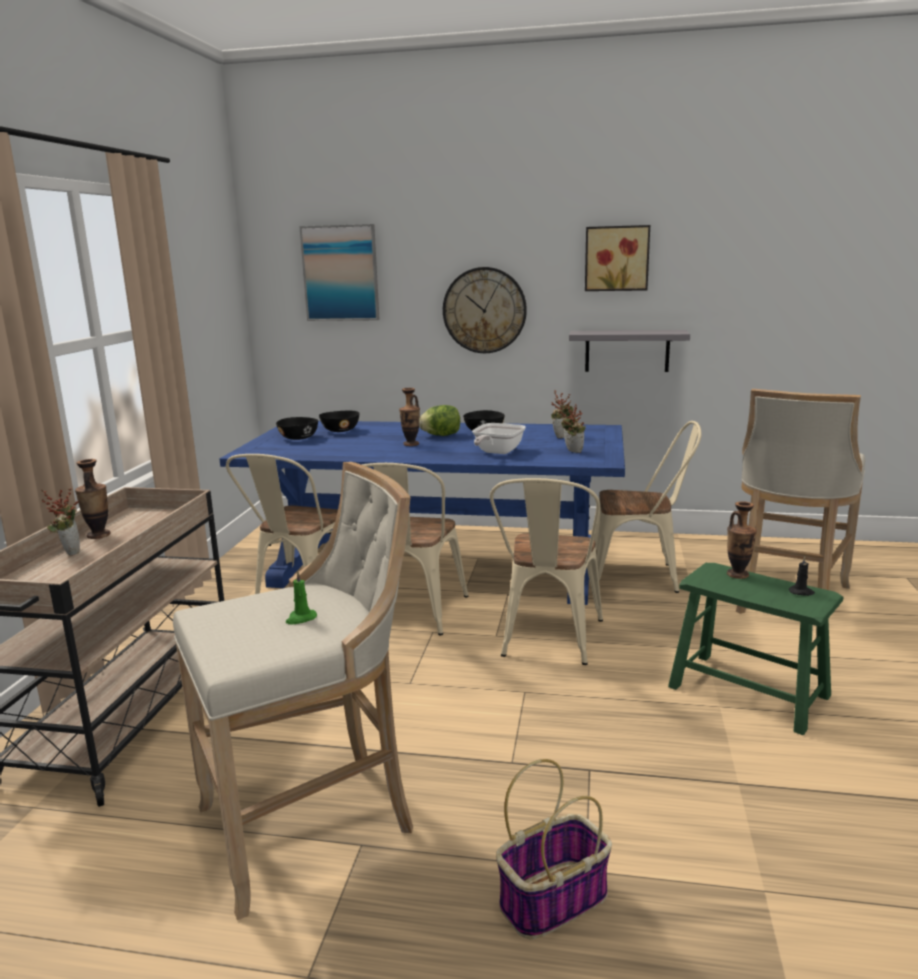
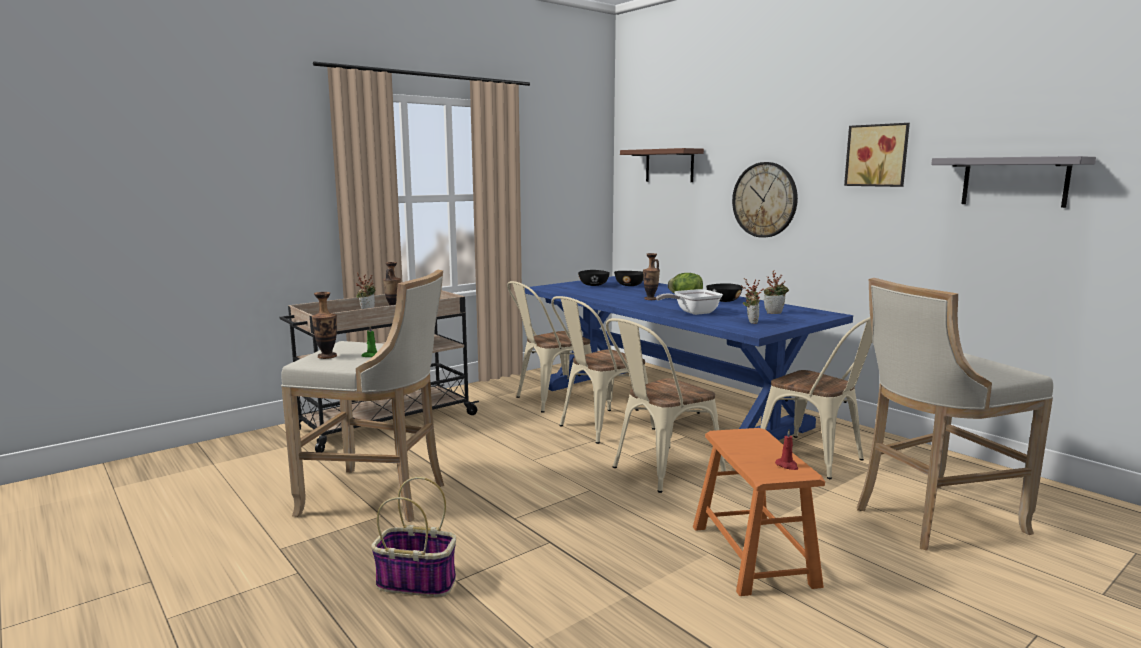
camera: 40 degrees right, 5 degrees down
picture [299,224,380,321] -> brown shelf [620,148,704,182]
grey shelf [569,330,690,372] -> grey shelf moved to [931,156,1096,208]
green stool [668,563,844,735] -> orange stool [693,428,825,596]
vase [727,501,757,579] -> vase moved to [312,292,337,359]
black candle [789,556,815,596] -> red candle [775,429,798,470]

